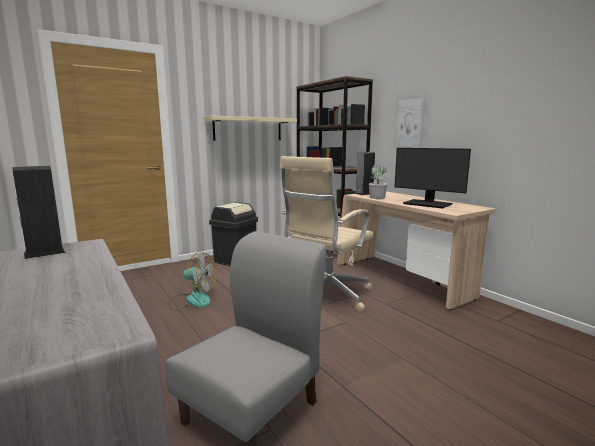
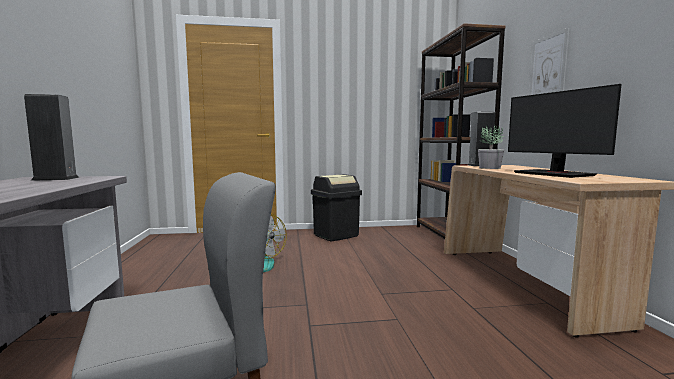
camera: 25 degrees right, 5 degrees down
beige shelf [204,116,297,140] -> none
beige office chair [280,156,373,312] -> none

